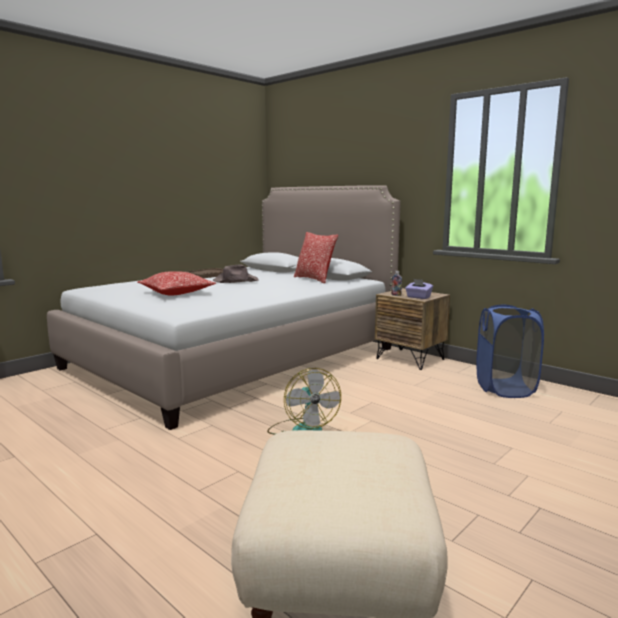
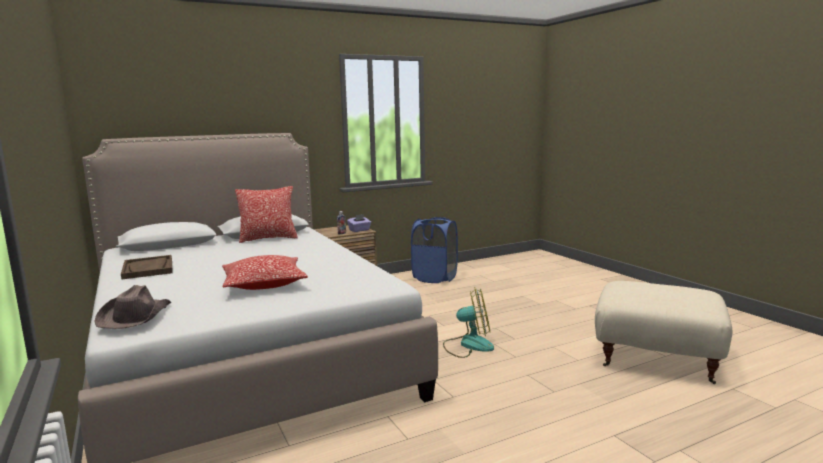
camera: 70 degrees left, 0 degrees up
brown hat [213,264,258,283] -> brown hat moved to [94,285,171,329]

